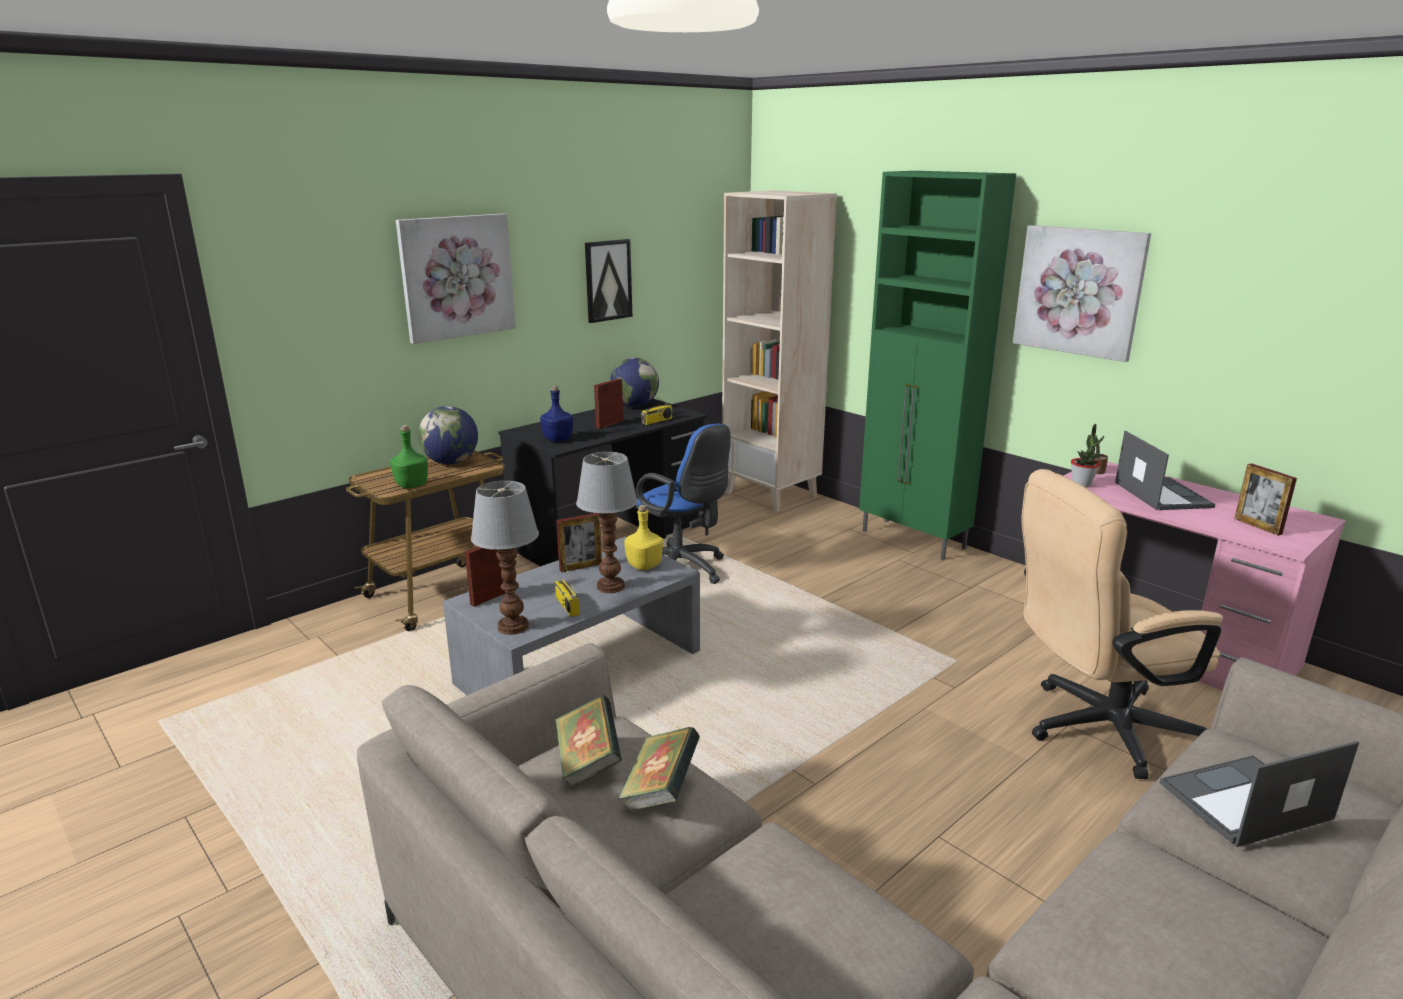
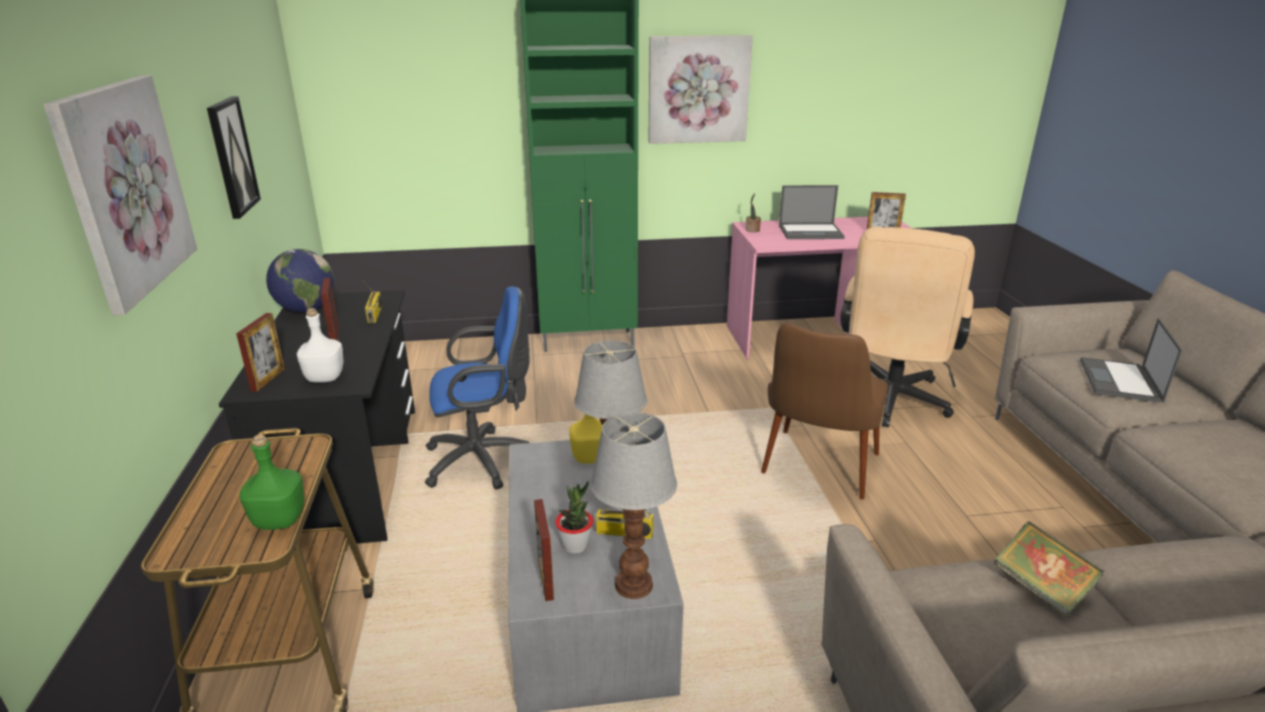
camera: 55 degrees left, 5 degrees up
globe [418,406,478,464] -> none
blue bottle [540,386,573,442] -> white bottle [297,308,343,383]
picture frame [556,513,602,572] -> picture frame moved to [236,313,285,392]
book [556,695,622,788] -> none
beige bookcase [722,190,837,512] -> none
potted plant [1071,434,1104,487] -> potted plant moved to [555,482,593,554]
laptop [1115,431,1215,510] -> laptop turned 150 degrees clockwise [779,185,845,239]
none -> brown chair [761,323,888,500]

